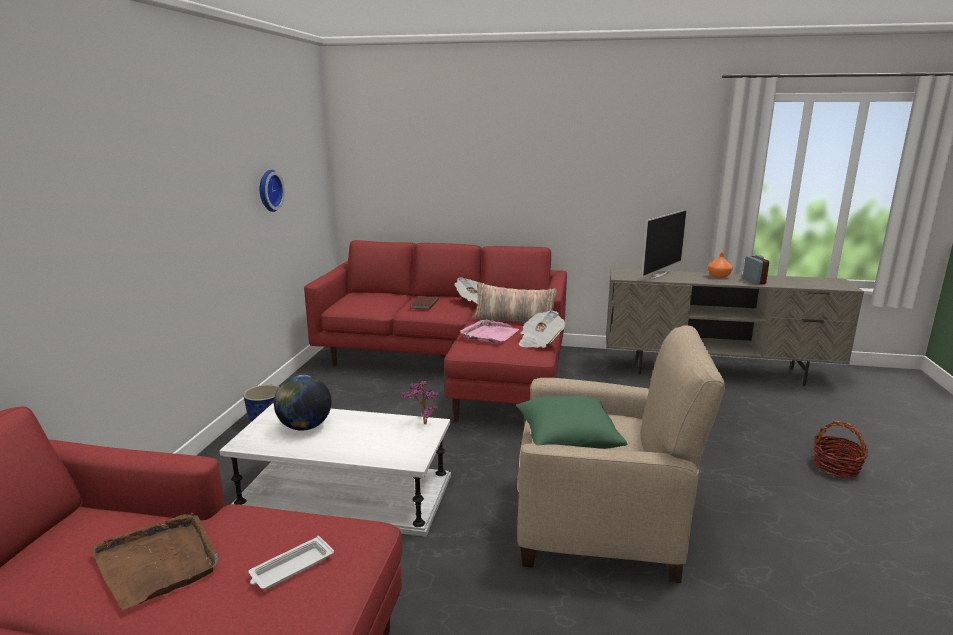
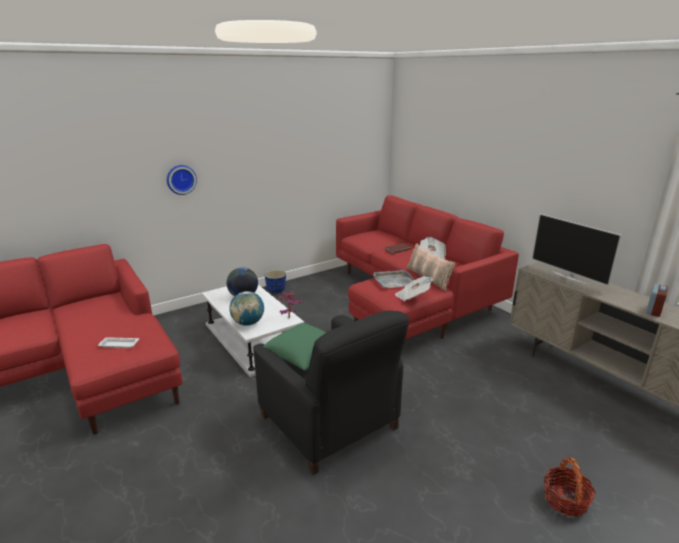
camera: 45 degrees right, 5 degrees up
brown tray [91,513,219,610] -> none
wall clock [260,170,285,212] -> wall clock moved to [167,165,197,195]
pink tray [460,320,519,343] -> grey tray [373,270,414,288]
beige armchair [517,325,725,583] -> black armchair [253,310,409,475]
television [642,210,687,280] -> television turned 60 degrees clockwise [532,214,622,286]
orange vase [708,253,733,278] -> none
none -> globe [229,291,264,326]

